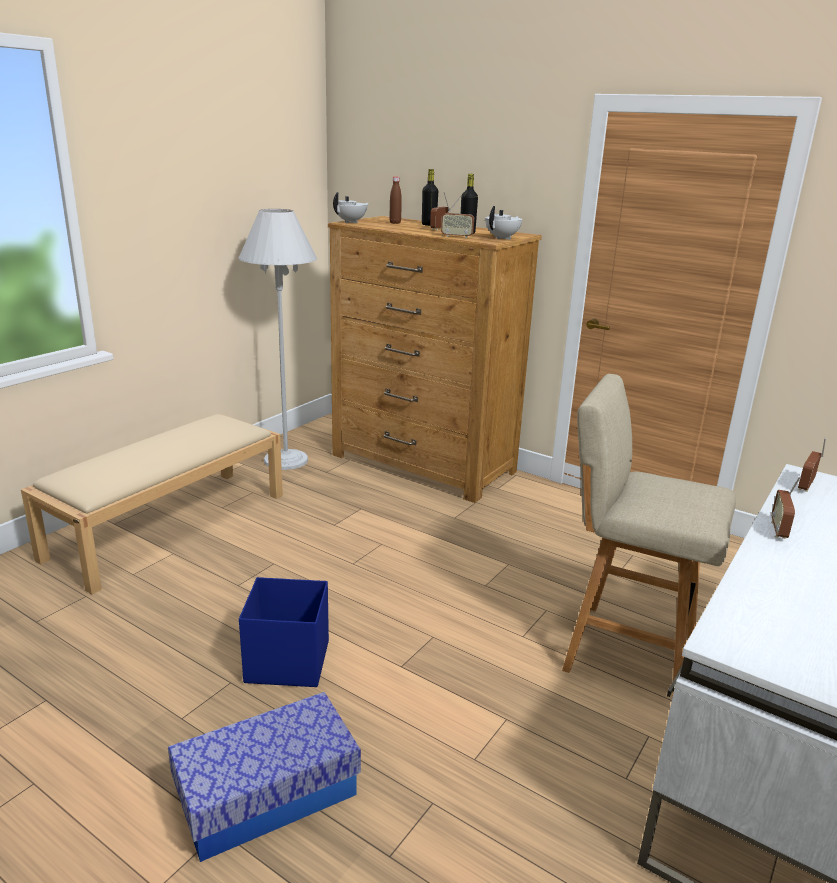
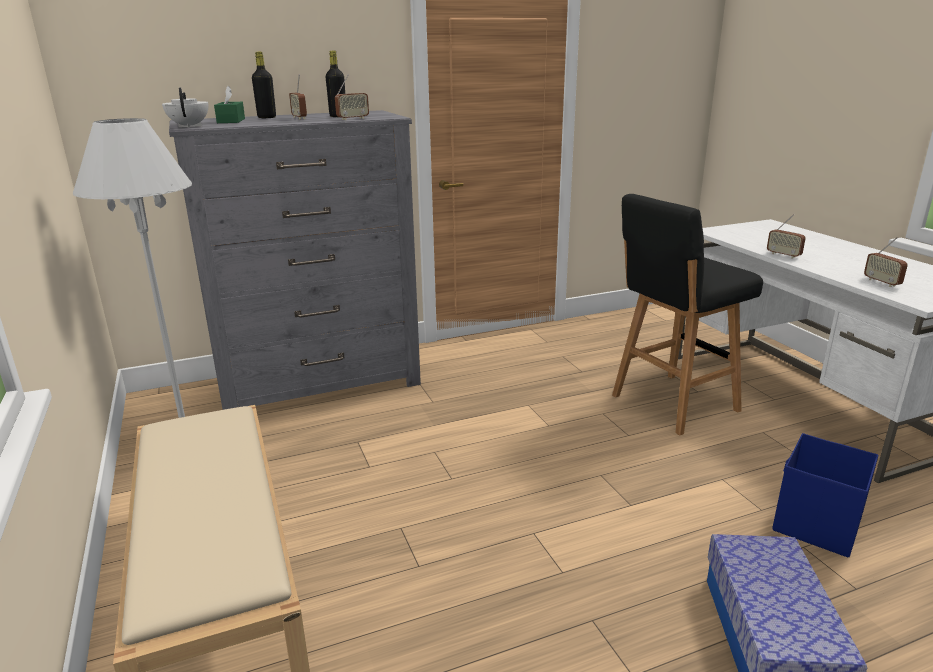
camera: 55 degrees left, 0 degrees up
blue storage box [239,577,329,687] -> blue storage box moved to [772,433,878,557]
brown dresser [328,216,542,503] -> grey dresser [169,110,421,410]
brown bottle [389,177,402,224] -> green tissue box [214,86,245,123]
white teapot [485,206,522,240] -> none
beige stool [562,374,736,697] -> black stool [612,194,763,436]
radio [798,438,826,492] -> radio moved to [864,237,908,287]

